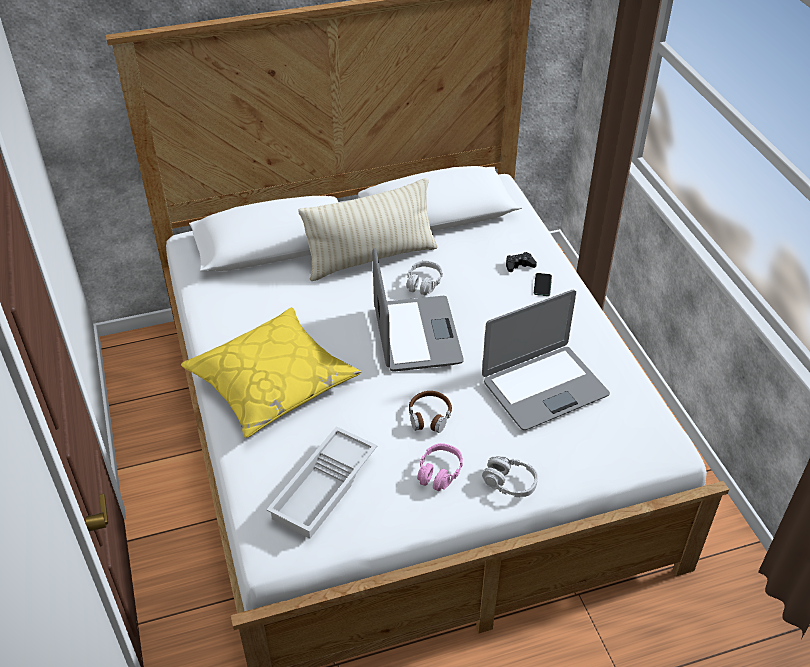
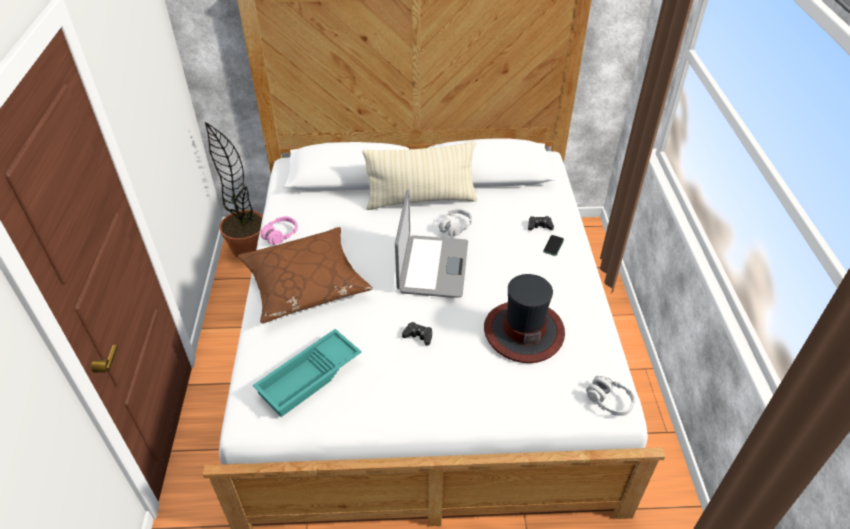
camera: 15 degrees right, 0 degrees up
yellow pillow [181,308,361,438] -> brown pillow [238,227,373,323]
white tray [266,426,377,539] -> turquoise tray [253,329,362,417]
brown headphones [409,391,452,433] -> black game controller [402,322,432,346]
pink headphones [417,443,463,491] -> pink headphones moved to [261,216,298,245]
laptop [482,290,610,430] -> hat [484,274,565,363]
grey headphones [482,456,538,497] -> grey headphones moved to [586,376,636,416]
none -> potted plant [205,122,263,258]

